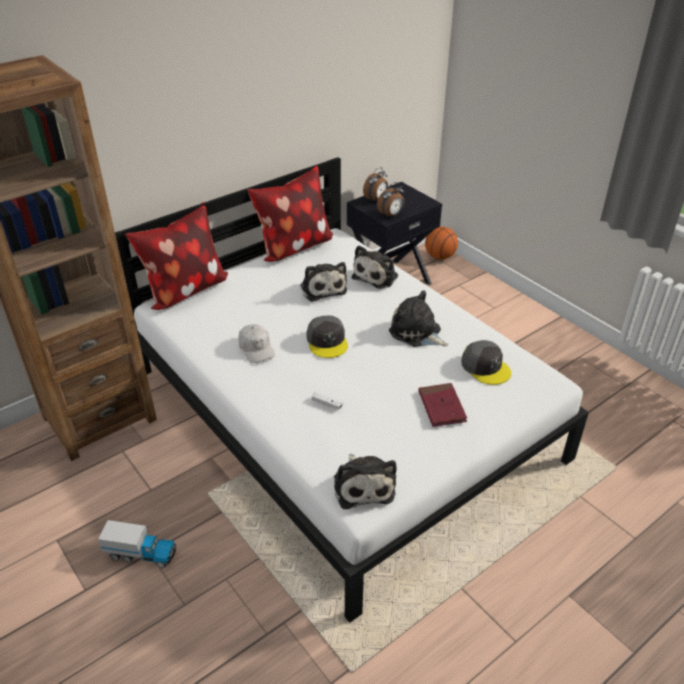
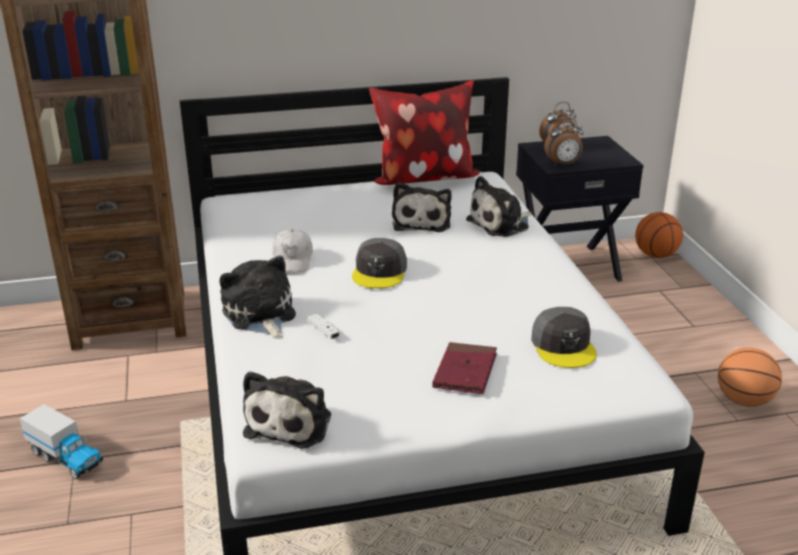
camera: 25 degrees right, 10 degrees down
pillow [125,202,228,310] -> none
plush toy [389,290,448,347] -> plush toy moved to [219,255,296,339]
none -> basketball [718,348,782,407]

